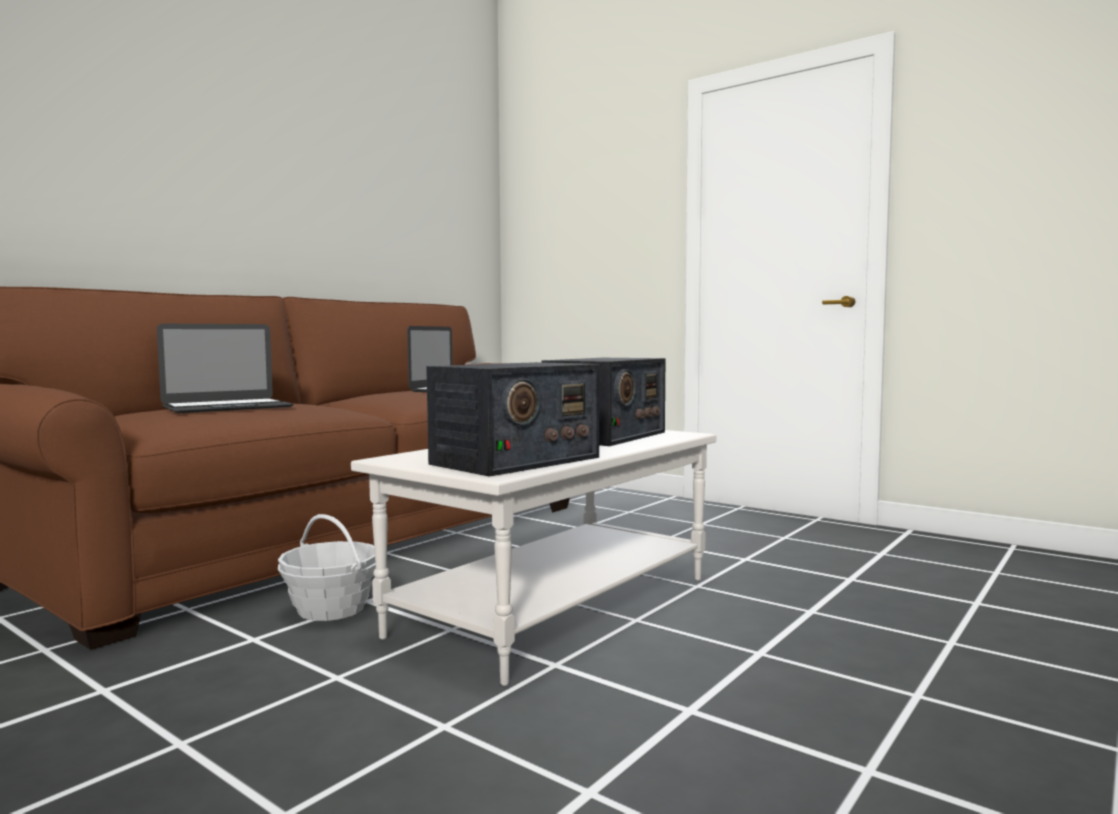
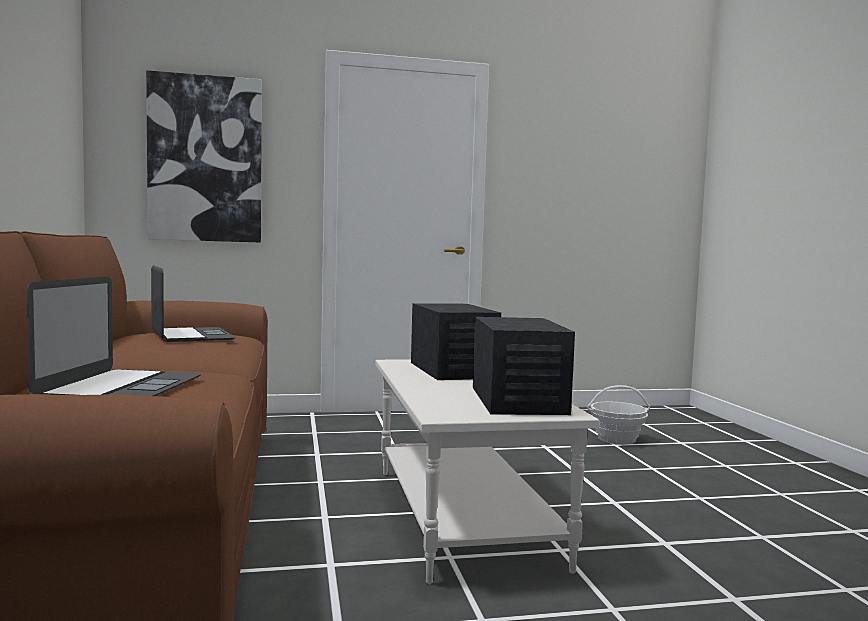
camera: 50 degrees left, 0 degrees up
basket [278,514,376,621] -> basket moved to [588,385,650,444]
none -> picture [146,70,262,243]

